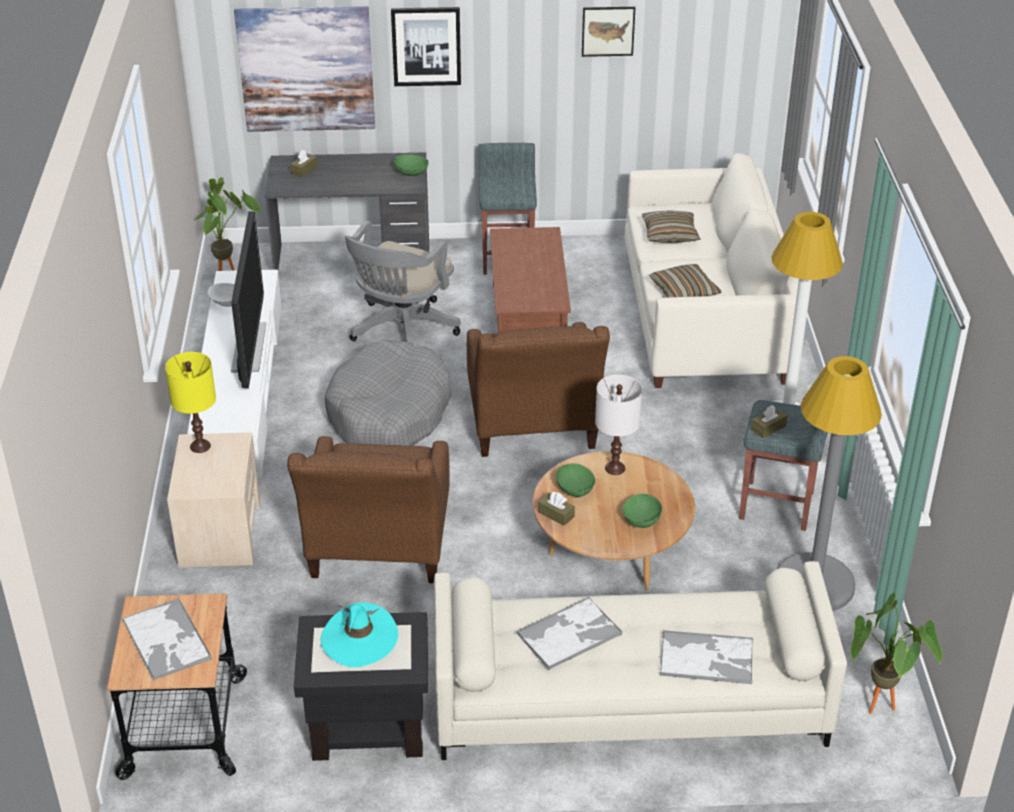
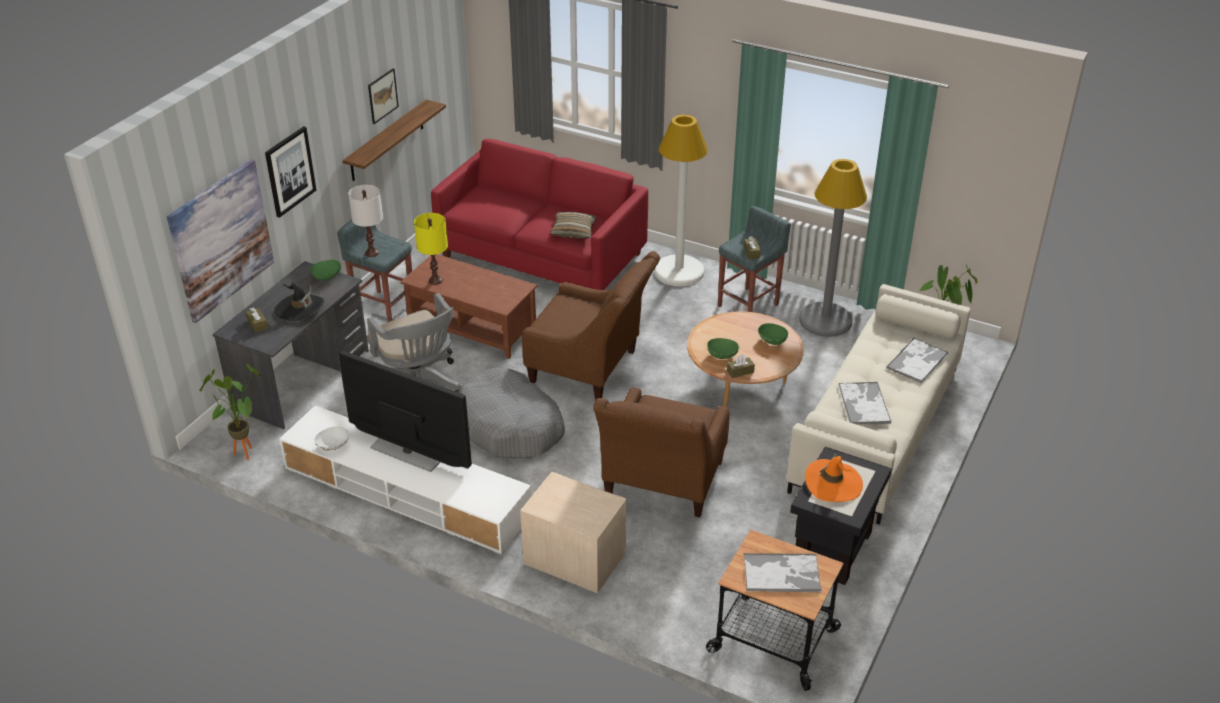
camera: 60 degrees left, 0 degrees up
yellow table lamp [165,352,216,453] -> yellow table lamp moved to [414,213,448,285]
brown armchair [287,436,450,583] -> brown armchair turned 75 degrees clockwise [593,387,730,518]
turquoise hat [320,602,398,667] -> orange hat [805,454,863,502]
white table lamp [595,375,642,475] -> white table lamp moved to [348,185,383,257]
white sofa [625,153,799,388] -> red sofa [431,139,648,290]
pillow [642,210,701,243] -> none
none -> black hat [274,281,324,321]
none -> shelf [343,100,446,181]

